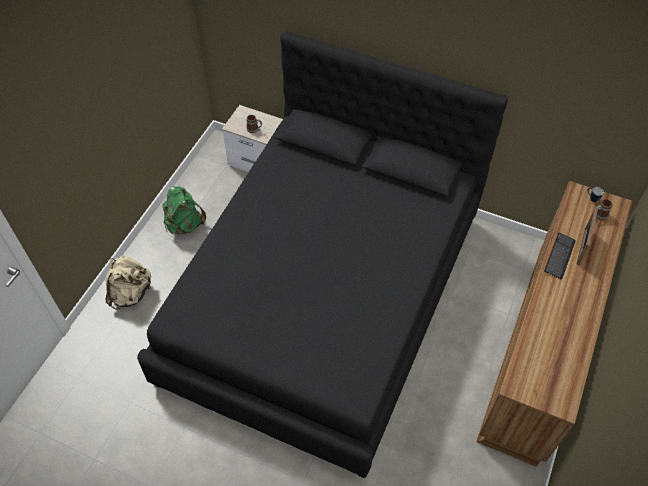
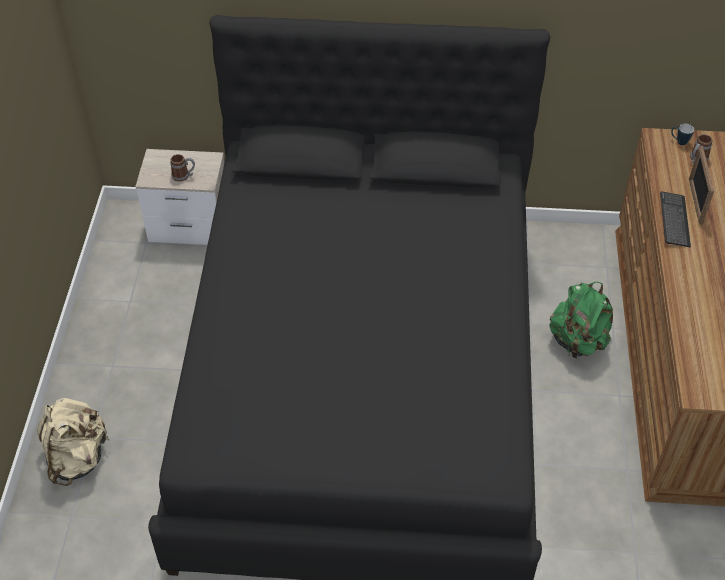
camera: 20 degrees left, 5 degrees down
green backpack [162,186,206,234] -> green backpack moved to [549,282,613,359]

